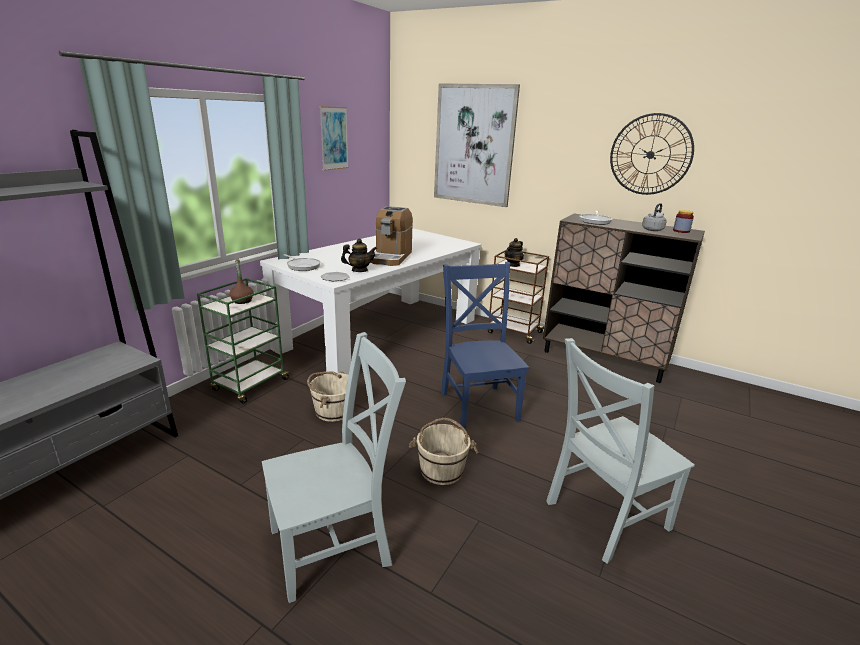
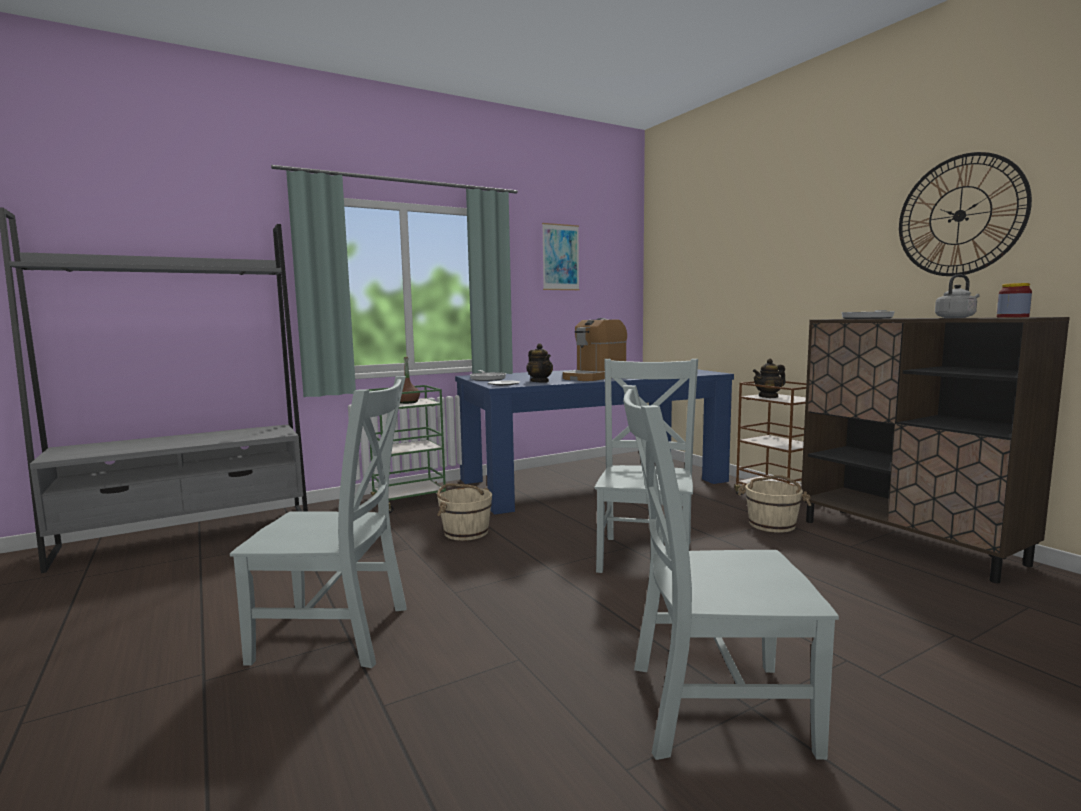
camera: 30 degrees right, 15 degrees down
white dining table [260,228,482,375] -> blue dining table [455,370,734,515]
teapot [341,238,377,272] -> teapot turned 45 degrees clockwise [526,344,553,383]
beige bucket [409,418,478,485] -> beige bucket moved to [738,475,811,533]
picture [434,83,520,207] -> none
blue chair [441,262,529,429] -> grey chair [595,359,698,573]

